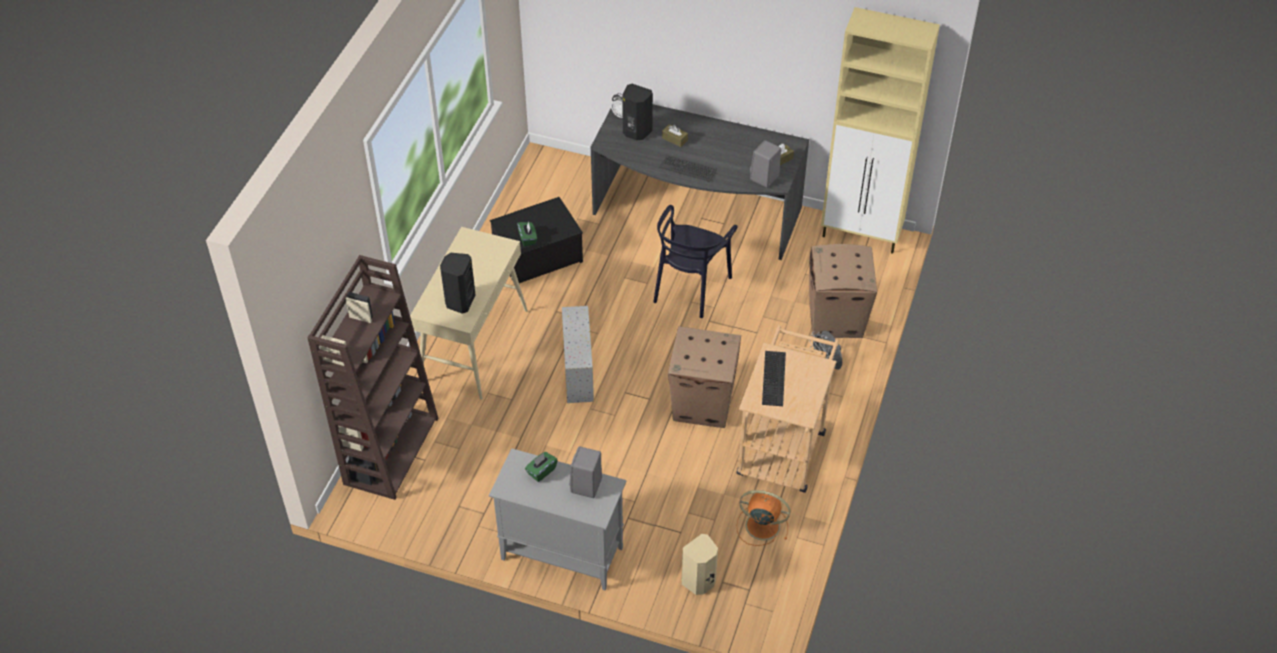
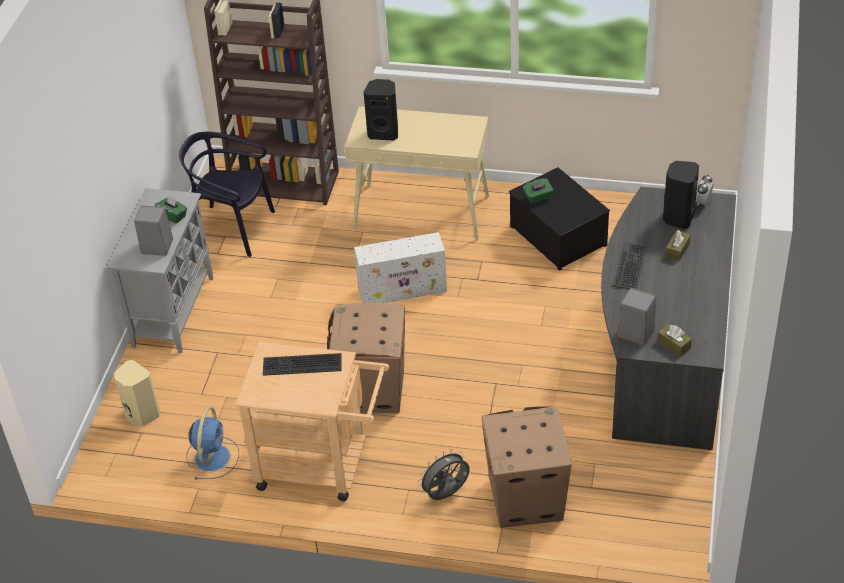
camera: 85 degrees right, 5 degrees down
black chair [653,205,738,318] -> black chair moved to [179,132,275,257]
orange fan [737,490,790,546] -> blue fan [186,407,239,480]
beige cabinet [821,7,940,254] -> none

